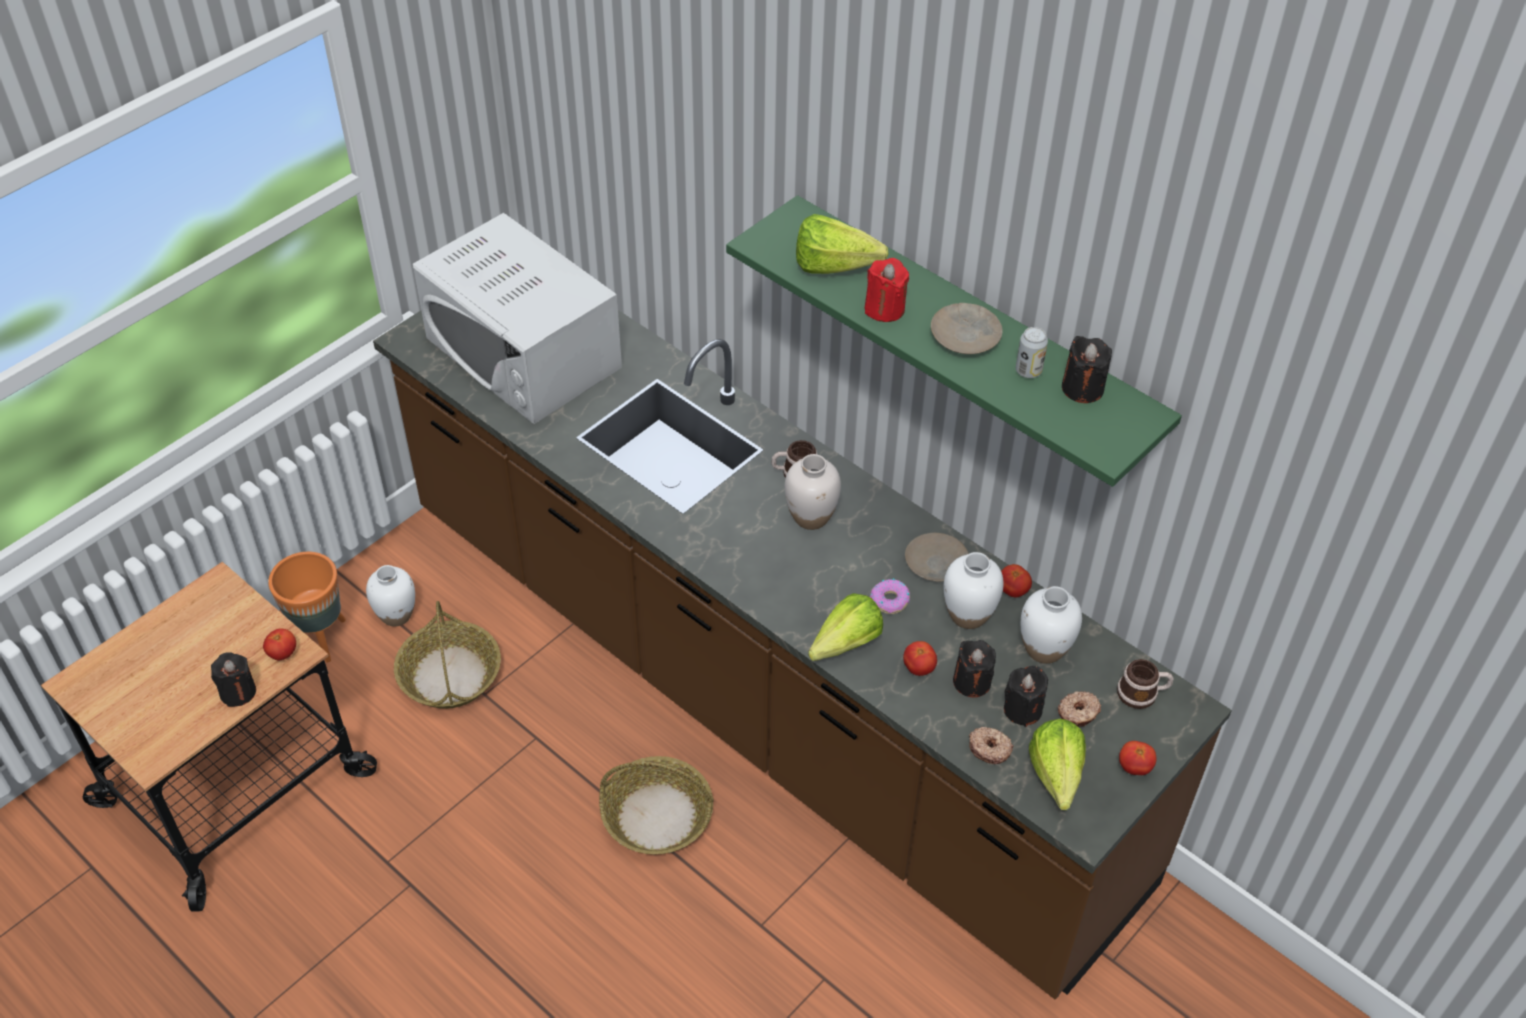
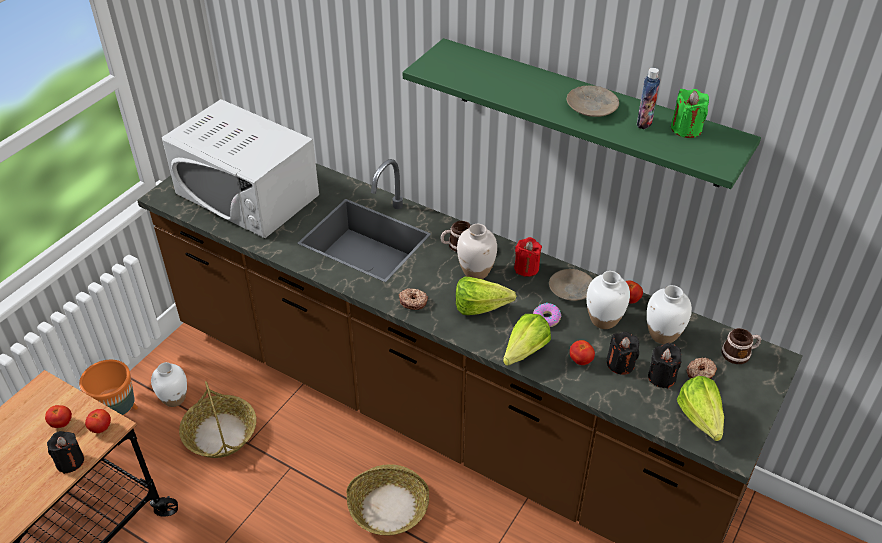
camera: 10 degrees left, 5 degrees down
lettuce [796,214,889,274] -> lettuce moved to [456,277,516,315]
red candle [865,258,909,322] -> red candle moved to [514,237,542,277]
donut [969,727,1014,764] -> donut moved to [399,288,428,310]
can [1016,327,1048,378] -> bottle [637,68,660,129]
black candle [1062,336,1112,403] -> green candle [671,89,709,138]
tomato [1119,741,1157,775] -> tomato moved to [45,405,72,428]

